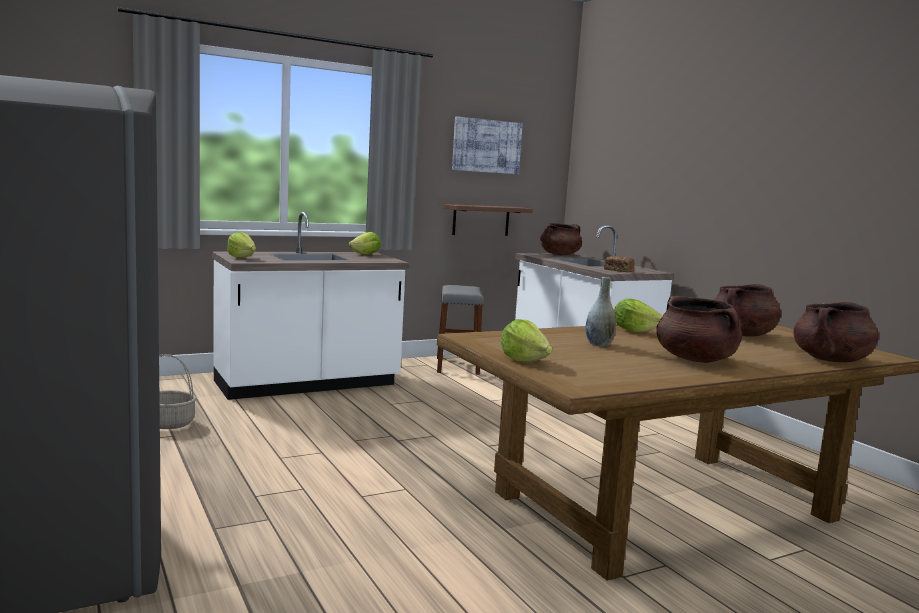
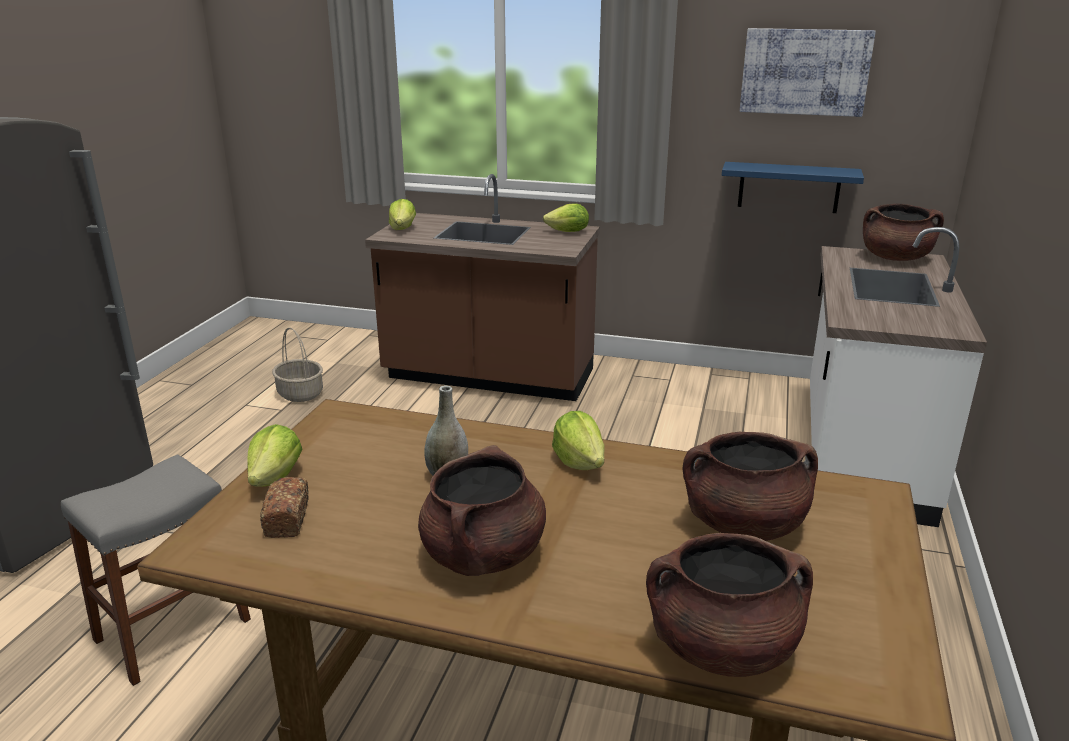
camera: 45 degrees right, 15 degrees up
white counter [212,212,409,400] -> brown counter [365,174,600,401]
grey stool [437,285,484,375] -> grey stool moved to [61,455,251,686]
brown shelf [444,204,533,236] -> blue shelf [722,162,864,213]
bread [604,256,635,272] -> bread moved to [260,477,309,538]

